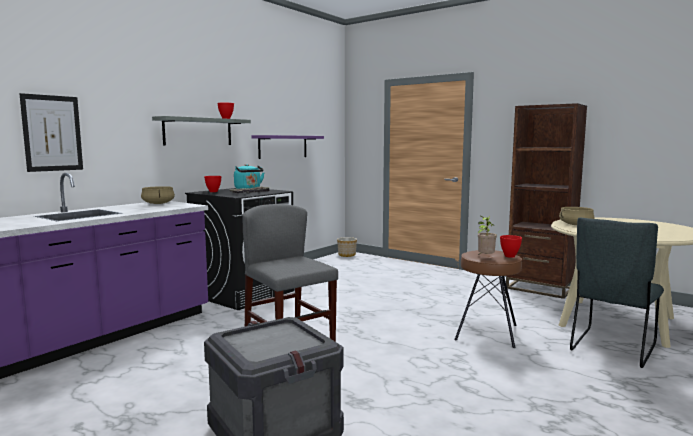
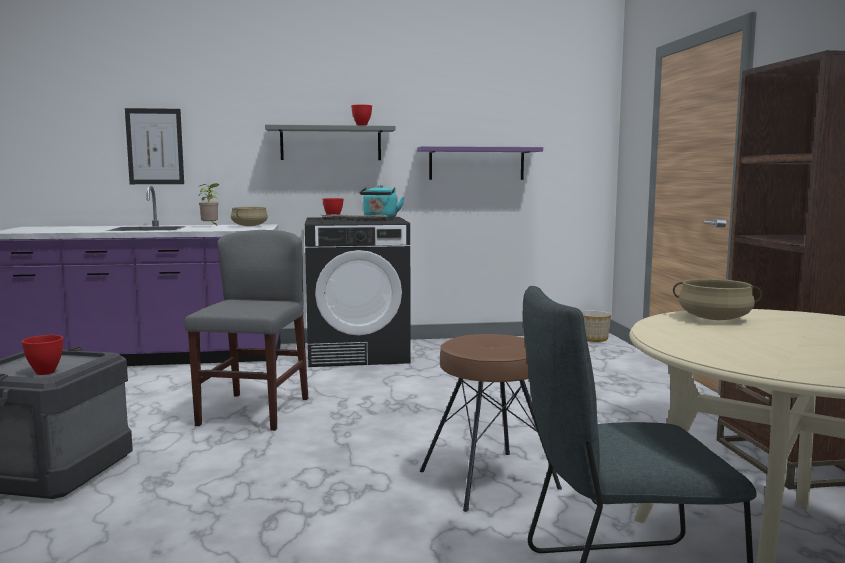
camera: 45 degrees right, 0 degrees up
potted plant [478,216,497,256] -> potted plant moved to [199,183,219,225]
red bowl [500,235,522,258] -> red bowl moved to [22,335,63,375]

